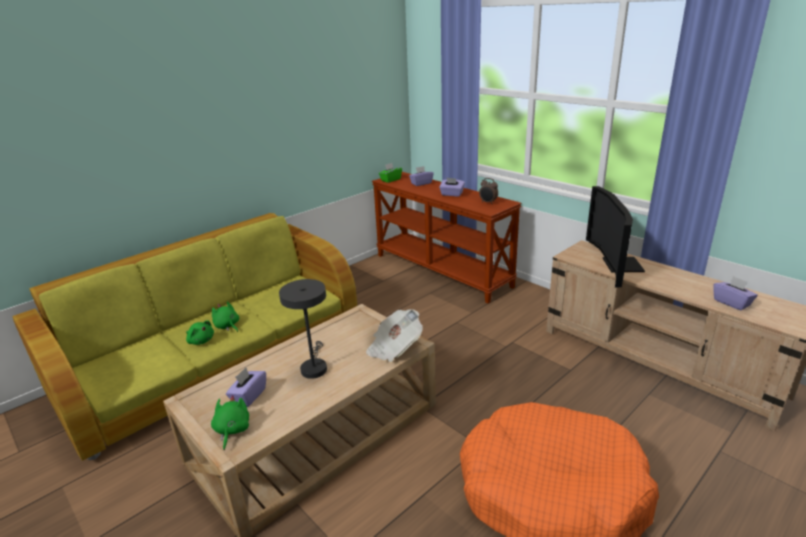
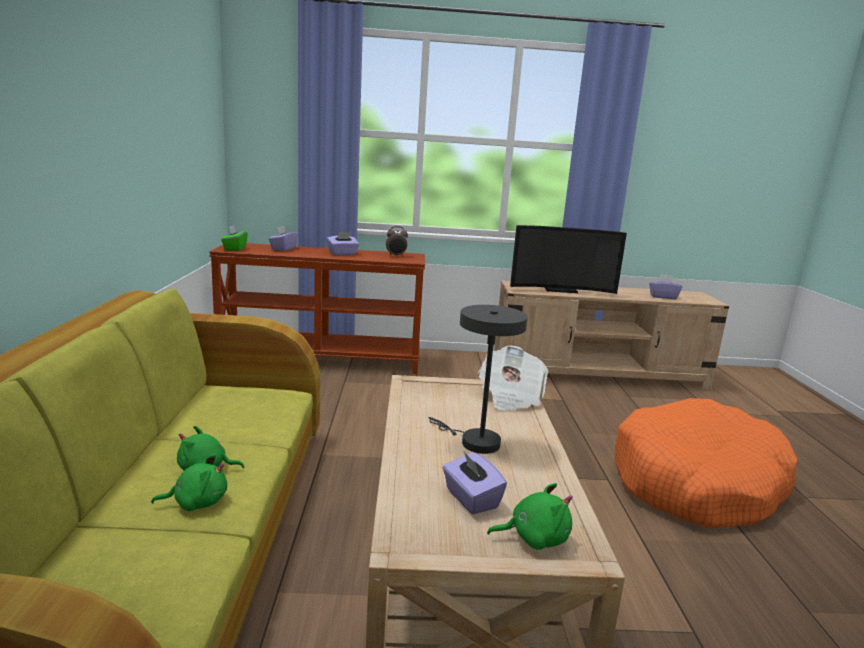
camera: 50 degrees left, 10 degrees down
green plush toy [211,395,249,450] -> green plush toy turned 135 degrees clockwise [487,483,573,550]
television [586,186,645,287] -> television turned 45 degrees counterclockwise [510,225,627,294]

